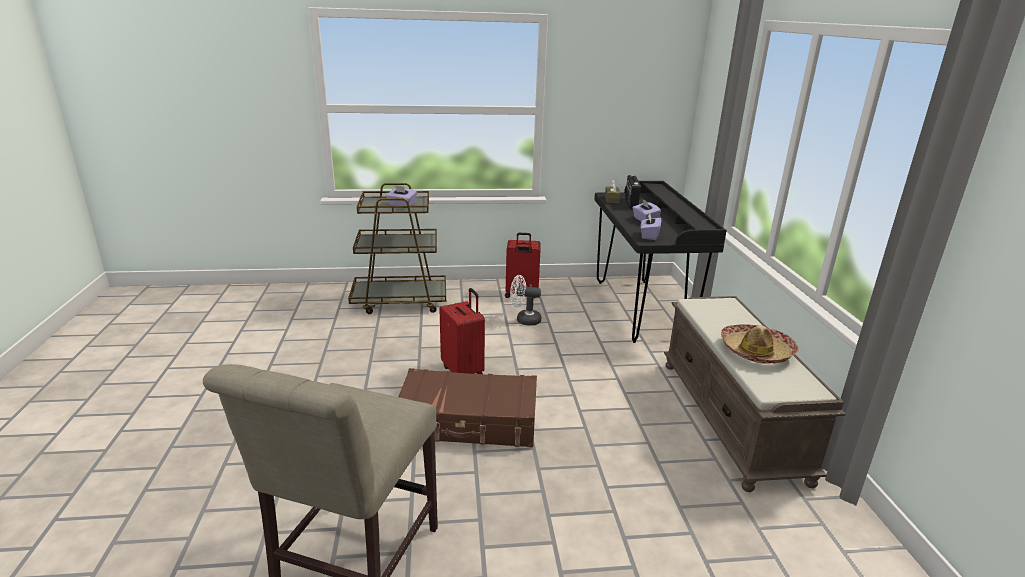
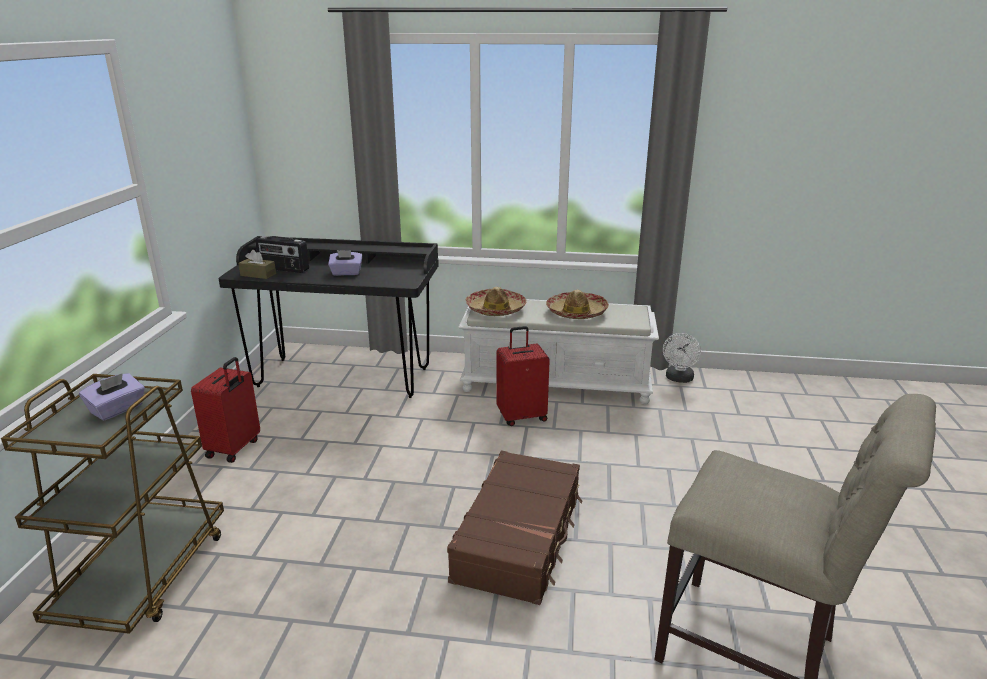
camera: 75 degrees left, 0 degrees up
red suitcase [439,288,485,374] -> red suitcase moved to [496,326,550,426]
white fan [510,275,541,326] -> white fan moved to [663,333,701,383]
purple tissue box [641,213,661,240] -> none
brown bench [664,296,846,492] -> white bench [458,299,659,404]
none -> hat [466,287,527,316]

